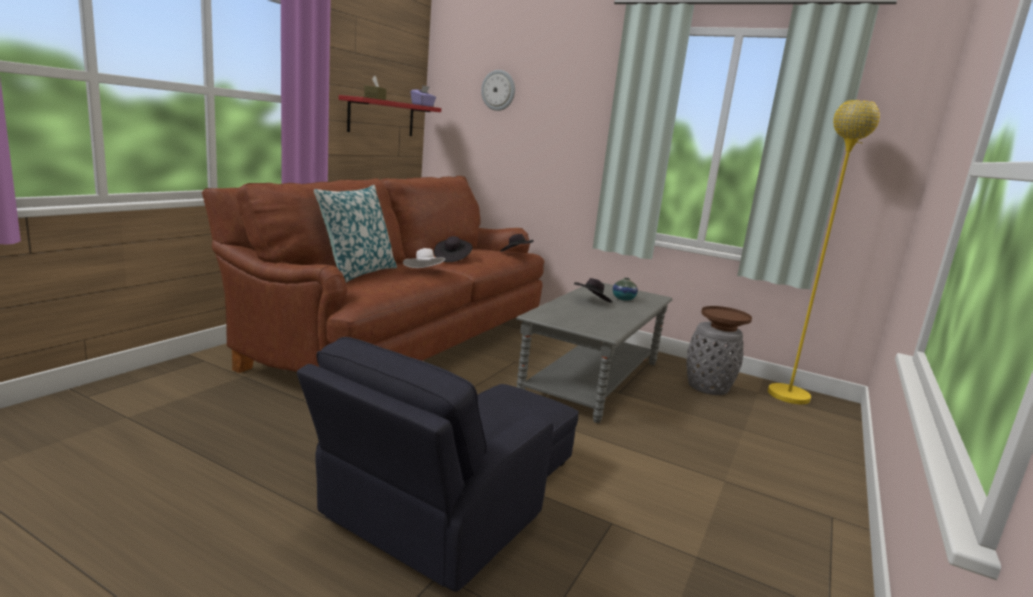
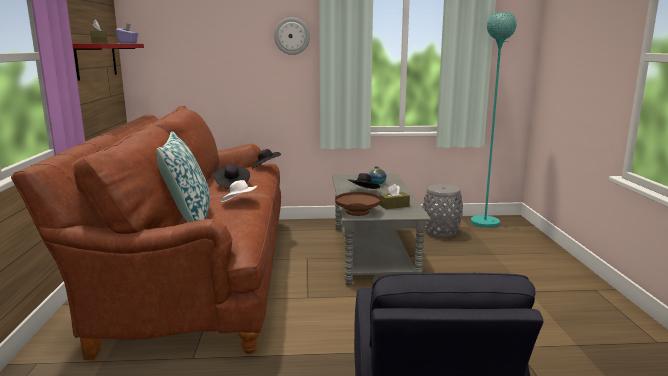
camera: 30 degrees left, 0 degrees up
wall clock [481,70,515,111] -> wall clock moved to [274,18,310,55]
brown bowl [701,306,752,332] -> brown bowl moved to [335,192,381,216]
yellow floor lamp [768,100,880,404] -> turquoise floor lamp [471,13,516,228]
none -> brown tissue box [379,184,410,209]

